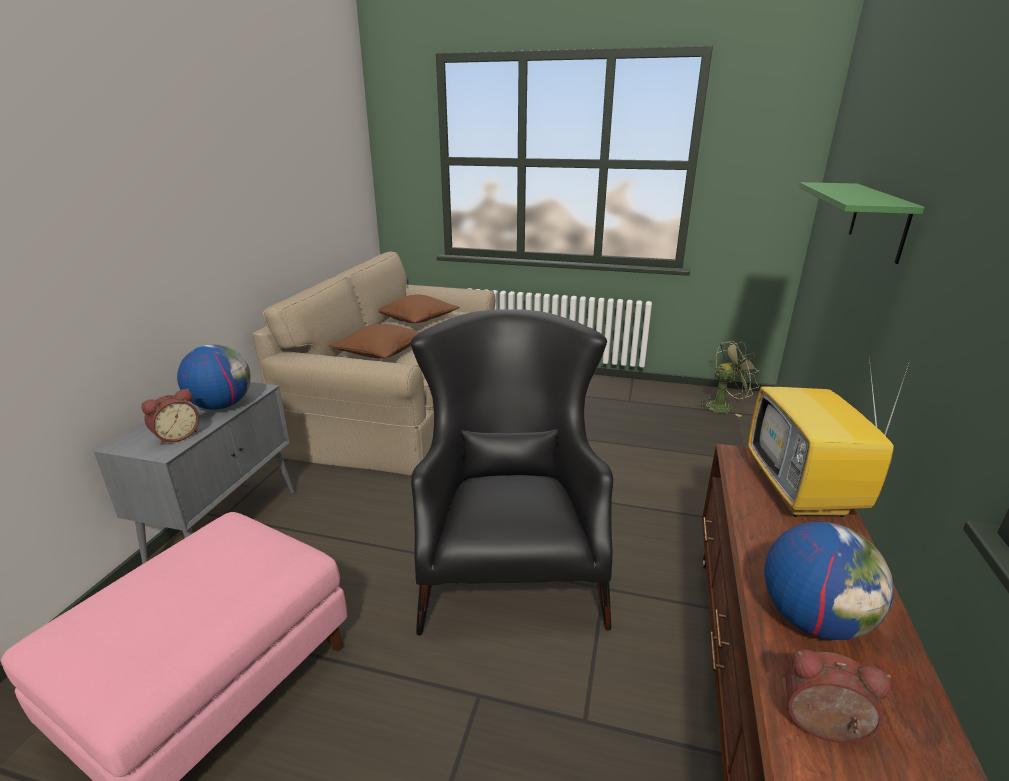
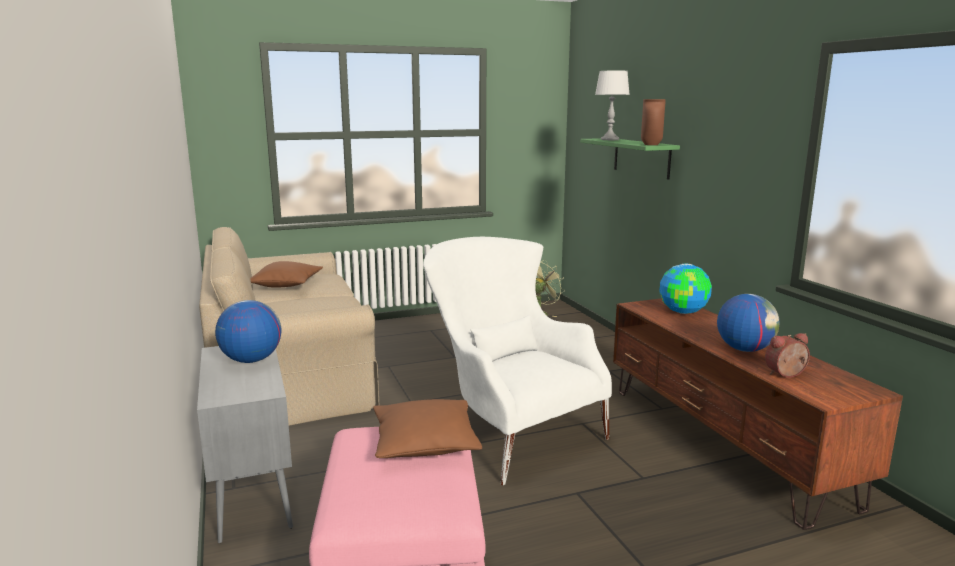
camera: 35 degrees left, 10 degrees down
alarm clock [142,389,199,445] -> none
brown pillow [329,324,420,358] -> brown pillow moved to [373,399,482,458]
black armchair [411,309,613,635] -> white armchair [423,237,612,485]
television [748,358,910,517] -> globe [659,264,712,314]
none -> grey table lamp [595,70,630,140]
none -> brown vase [641,99,666,145]

